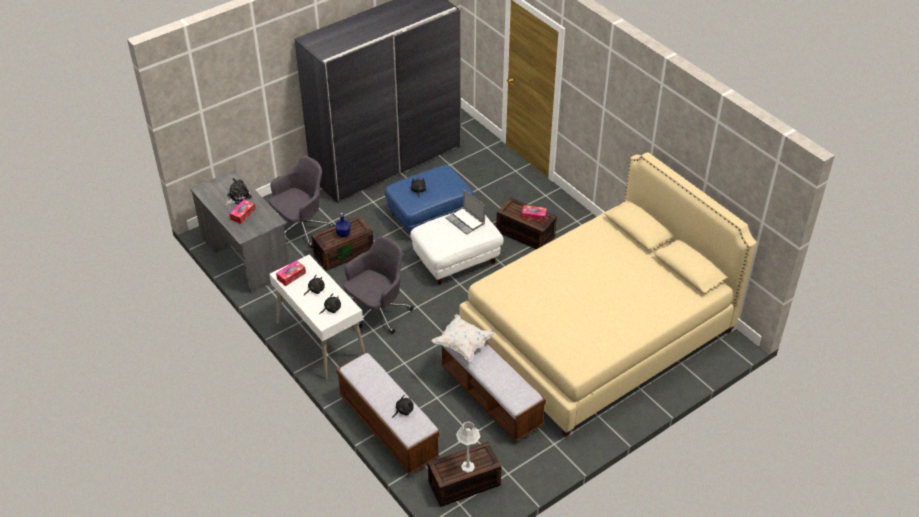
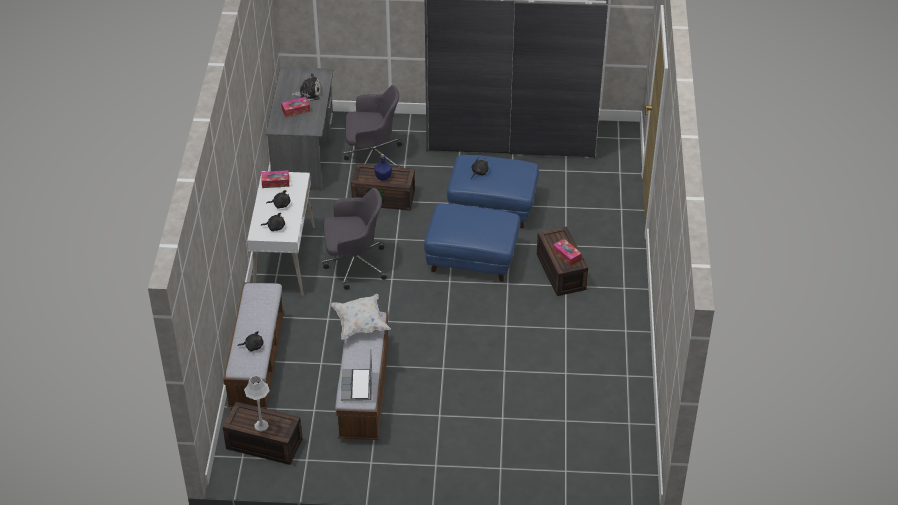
camera: 40 degrees right, 0 degrees up
white ottoman [410,212,504,285] -> blue ottoman [424,204,520,282]
laptop [446,189,485,235] -> laptop moved to [341,349,372,401]
beige bed [460,152,757,437] -> none

